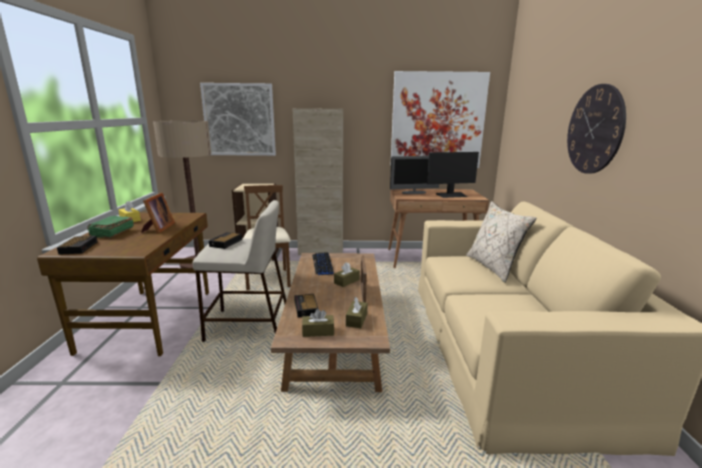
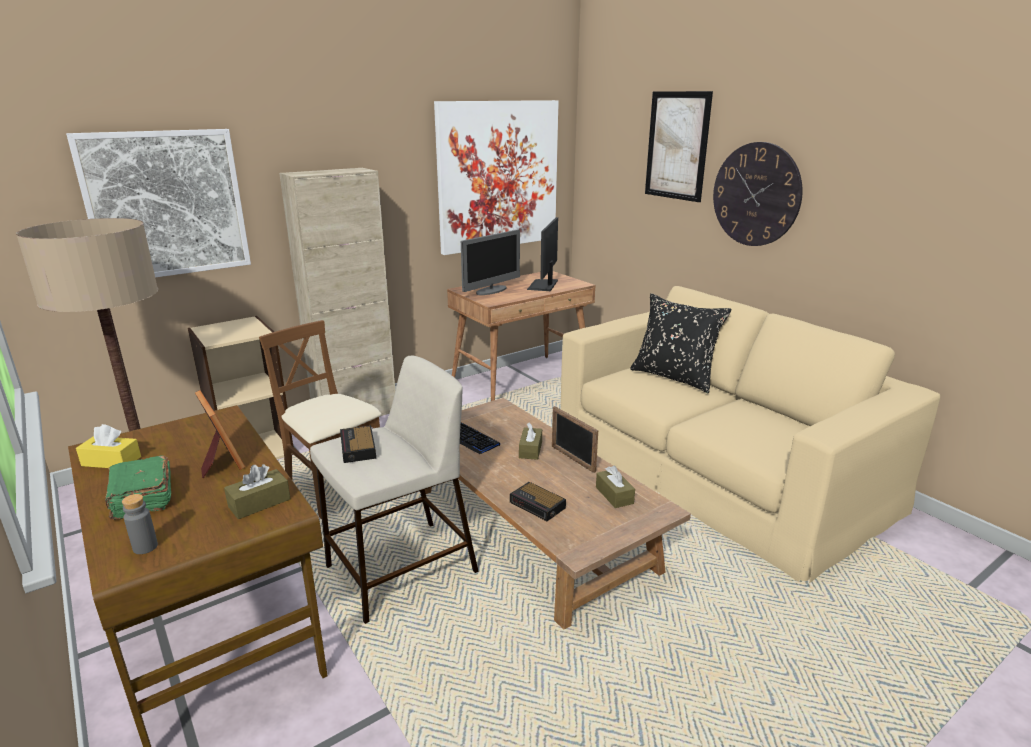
camera: 35 degrees left, 5 degrees up
alarm clock [57,236,98,255] -> grey bottle [122,494,158,554]
brown tissue box [302,309,334,337] -> brown tissue box moved to [224,464,291,519]
monitor [427,152,479,198] -> monitor turned 150 degrees clockwise [527,217,558,291]
beige pillow [466,201,537,283] -> black pillow [630,293,732,393]
none -> picture [645,91,713,202]

